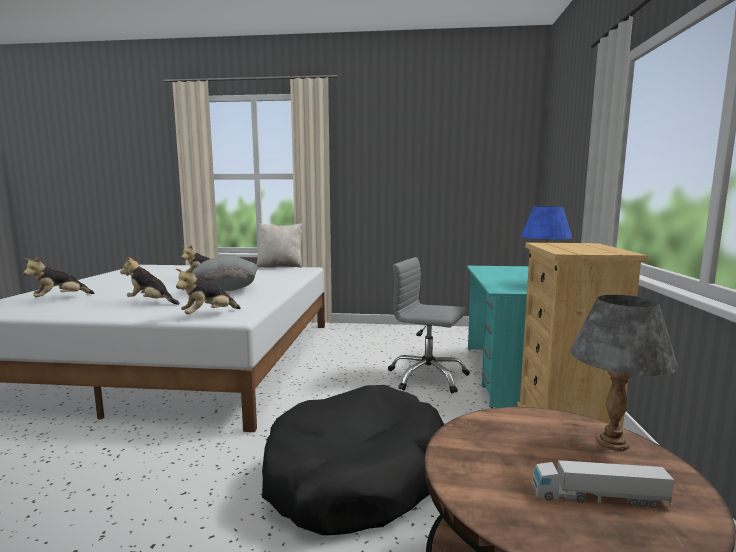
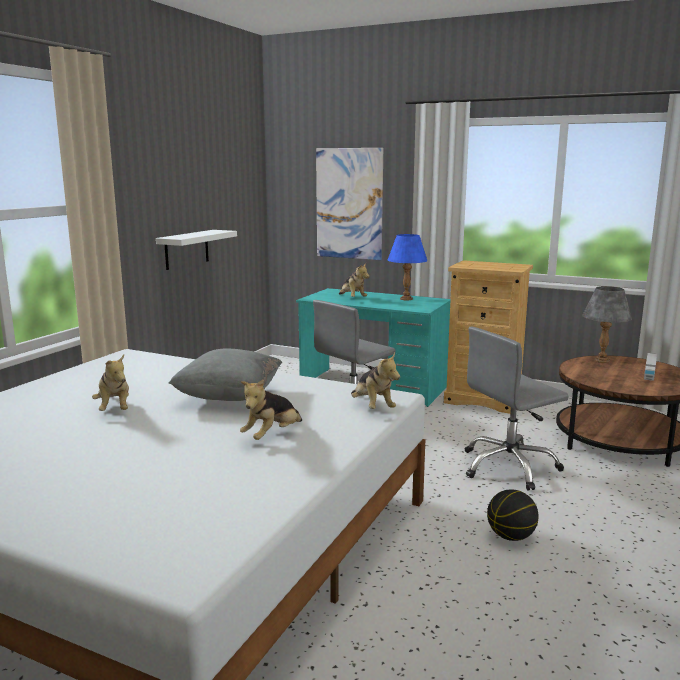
camera: 70 degrees left, 5 degrees up
plush toy [23,257,95,297] -> plush toy moved to [339,263,369,297]
beige pillow [256,223,303,268] -> none
black dog bed [262,385,444,535] -> grey office chair [465,327,569,490]
none -> white shelf [156,230,237,270]
none -> picture [316,148,383,260]
none -> basketball [487,489,539,541]

